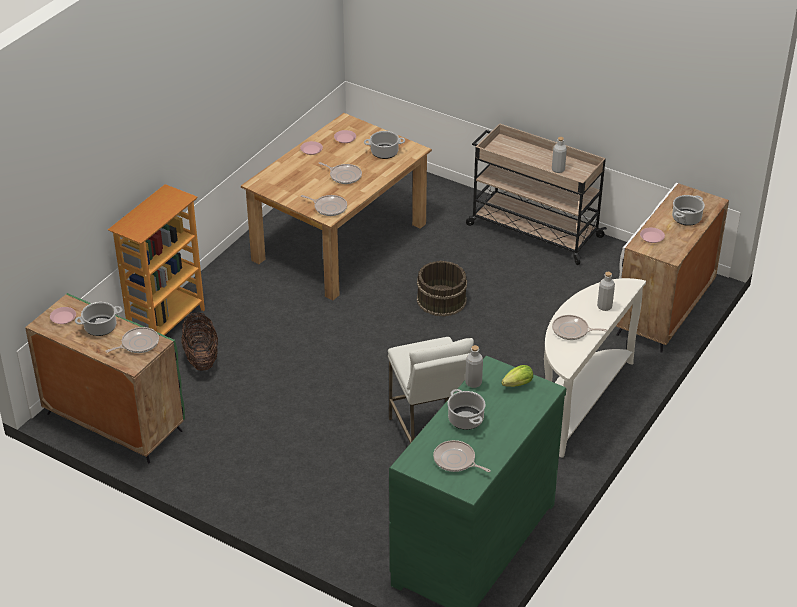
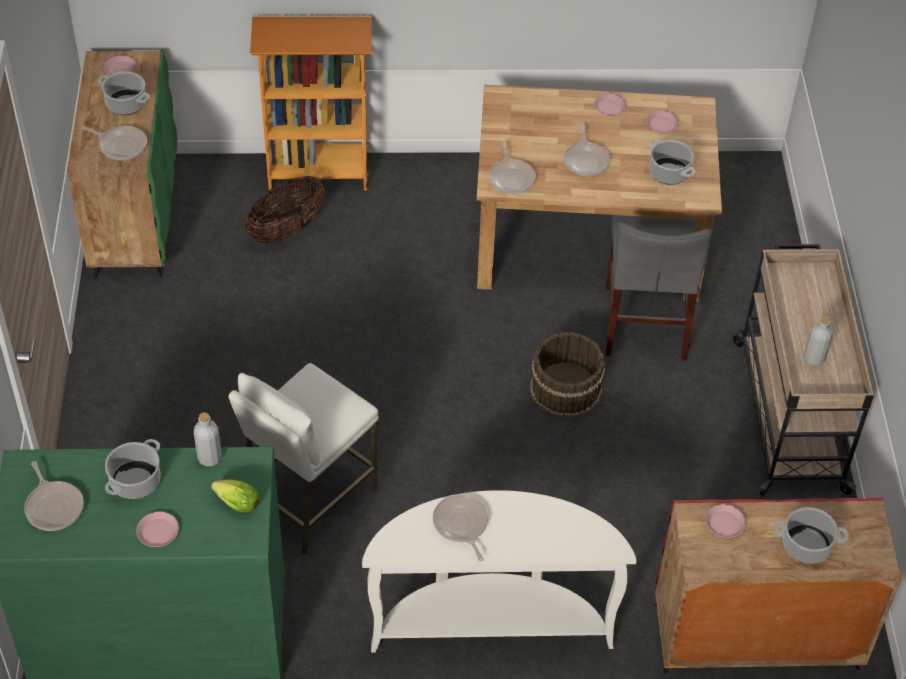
camera: 55 degrees right, 10 degrees up
frying pan [433,440,491,472] -> frying pan turned 150 degrees clockwise [24,461,84,531]
grey bottle [597,272,615,311] -> none
white cabinet [616,183,729,353] -> red cabinet [655,497,901,673]
none -> pink plate [136,512,179,547]
none -> grey chair [605,215,712,361]

